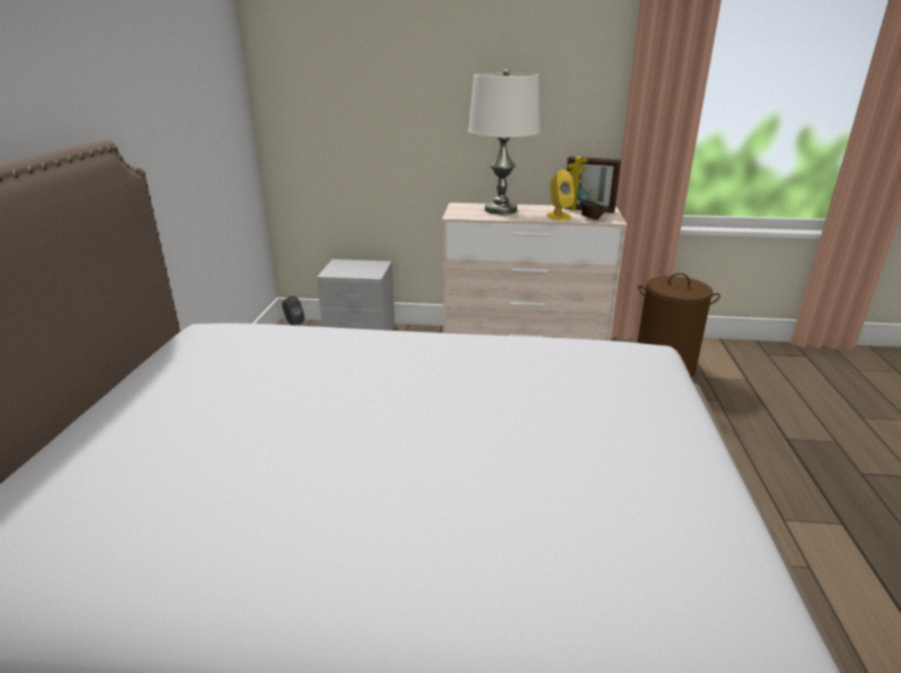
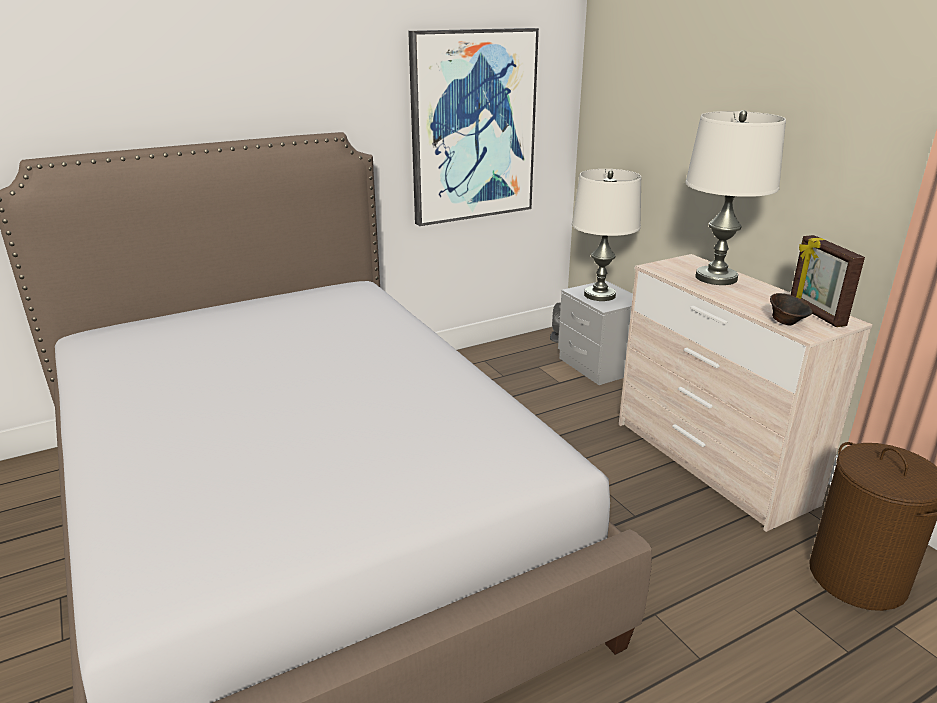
camera: 55 degrees right, 0 degrees up
yellow speaker [547,170,575,221] -> none
none -> picture [408,28,539,226]
none -> white table lamp [572,169,641,301]

